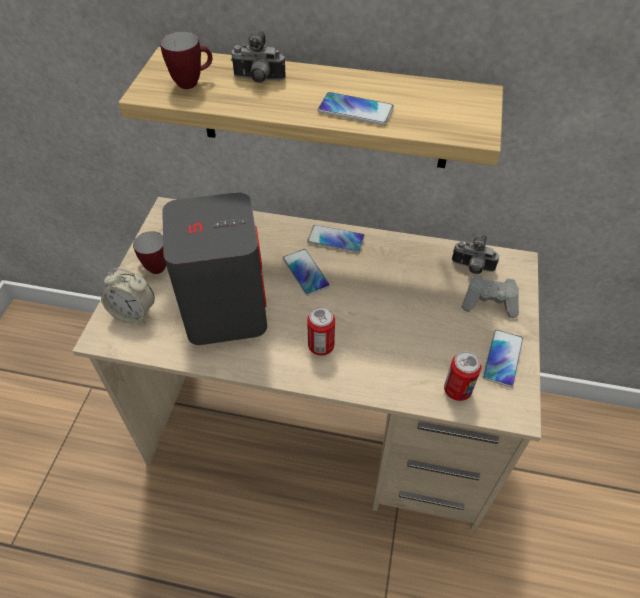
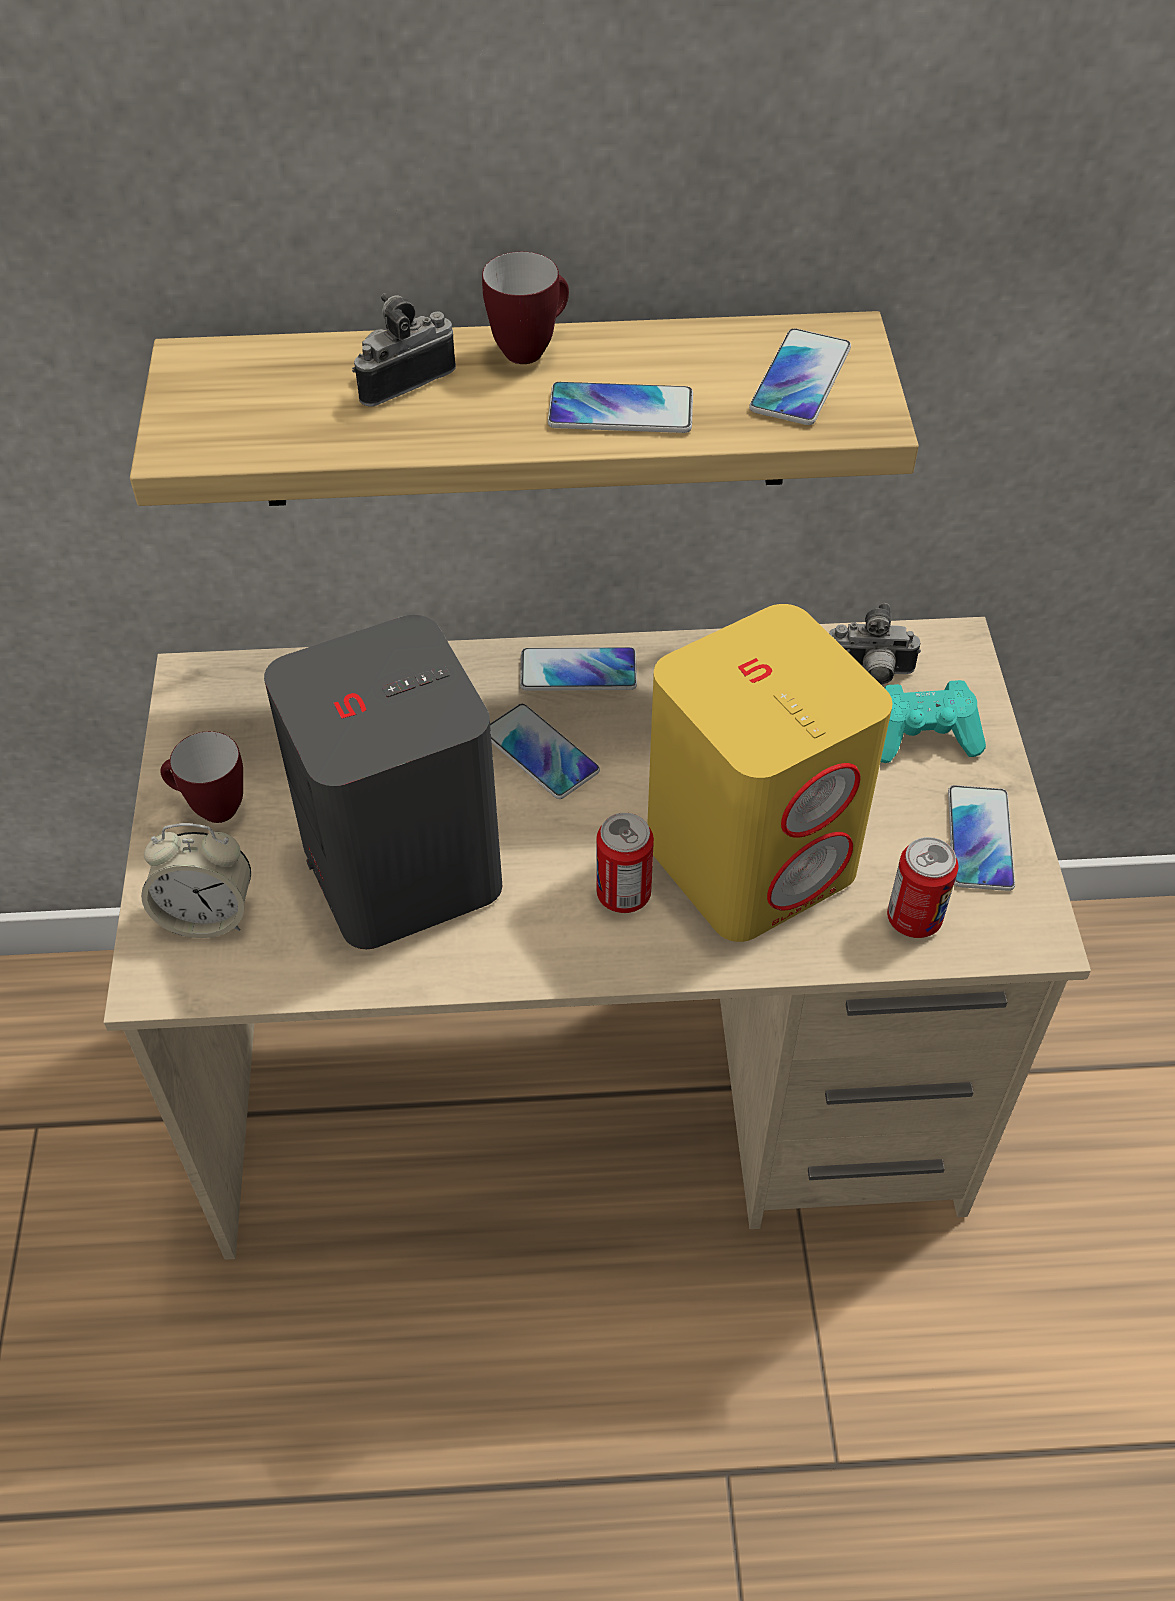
camera: 15 degrees left, 0 degrees up
mug [160,32,213,89] -> mug moved to [482,252,569,364]
camera [231,31,286,83] -> camera turned 150 degrees clockwise [352,293,456,407]
grey game controller [462,274,519,318] -> turquoise game controller [881,680,986,763]
none -> yellow speaker [647,604,893,942]
none -> phone [749,328,851,425]

